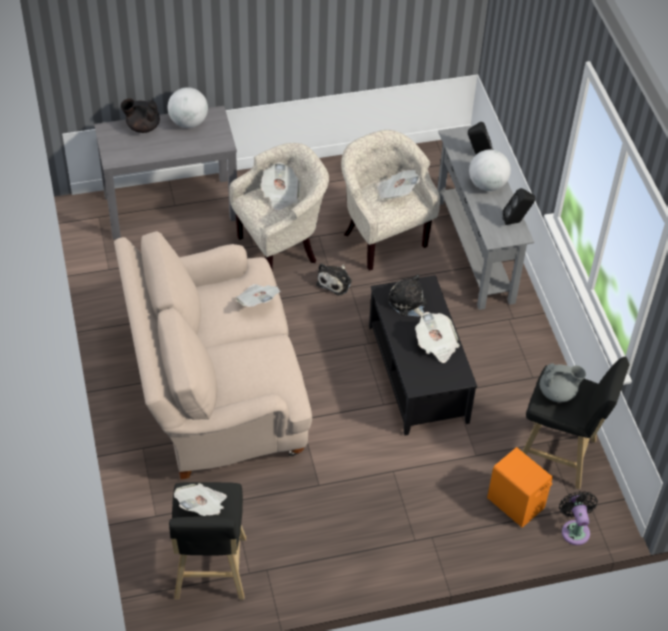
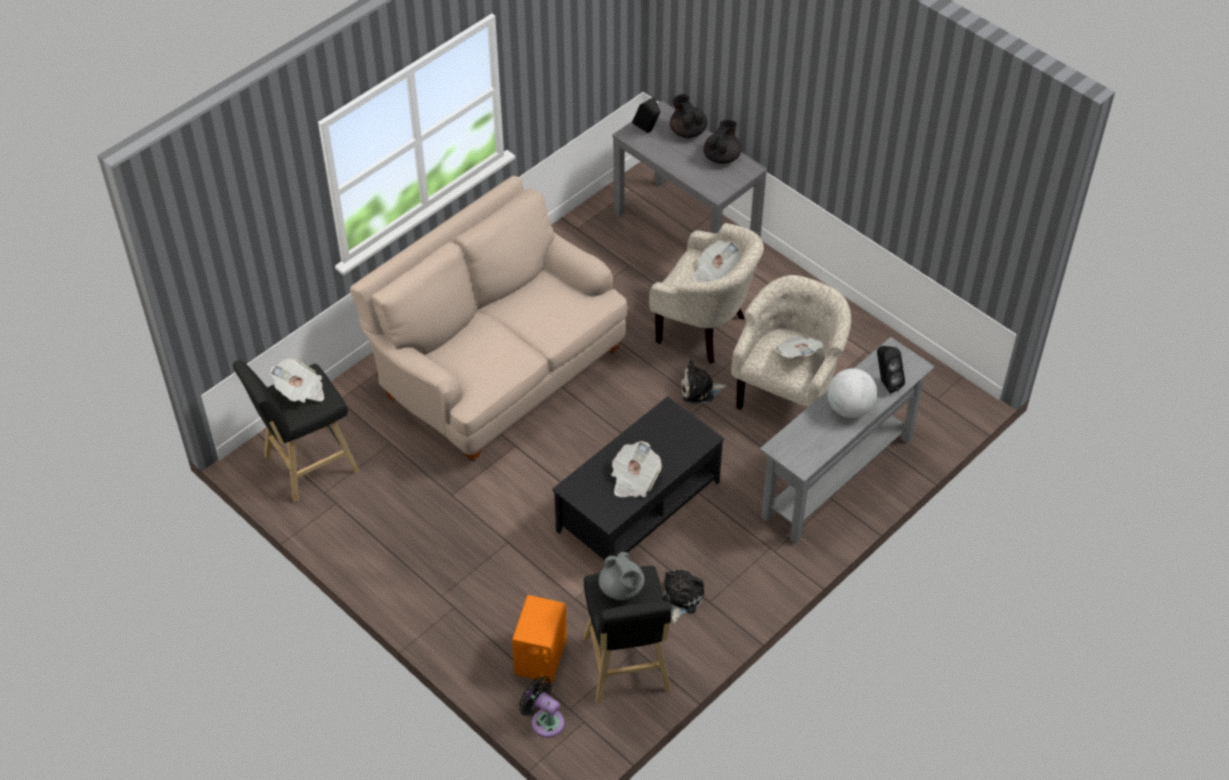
camera: 60 degrees right, 0 degrees up
globe [168,87,208,128] -> black teapot [703,120,742,164]
newspaper [235,284,280,307] -> none
plush toy [388,274,427,317] -> plush toy moved to [663,569,704,623]
black speaker [502,188,535,225] -> black speaker moved to [632,97,660,133]
black fan [559,491,598,545] -> black fan turned 105 degrees counterclockwise [519,676,564,738]

